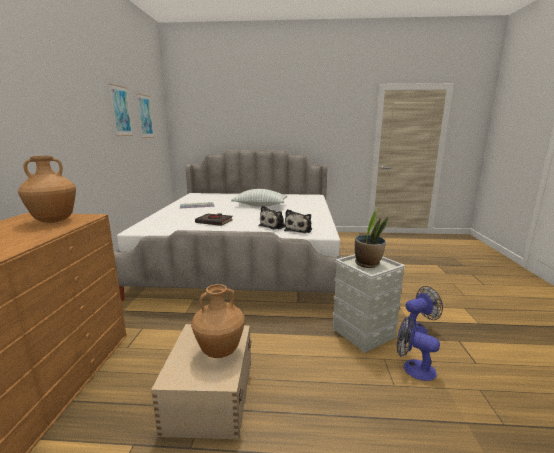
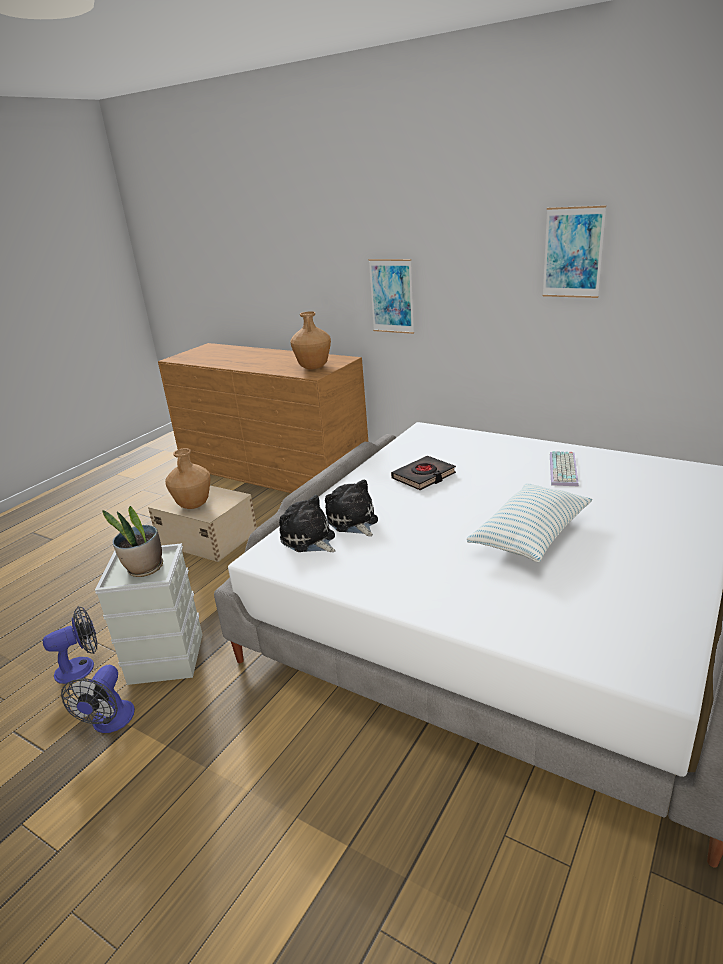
camera: 120 degrees right, 10 degrees up
picture [136,93,154,138] -> picture moved to [368,259,414,334]

